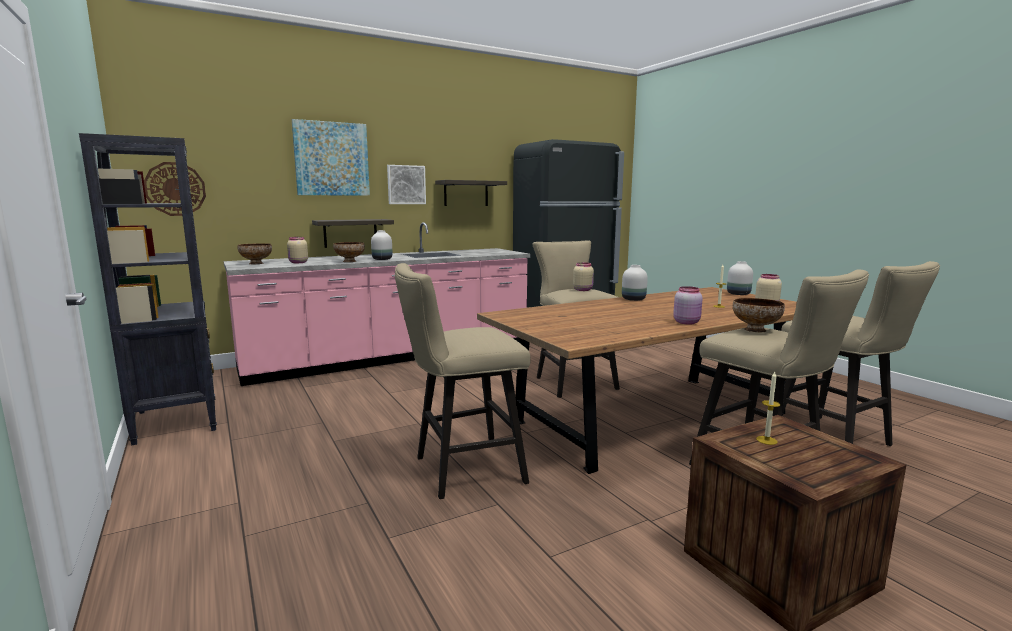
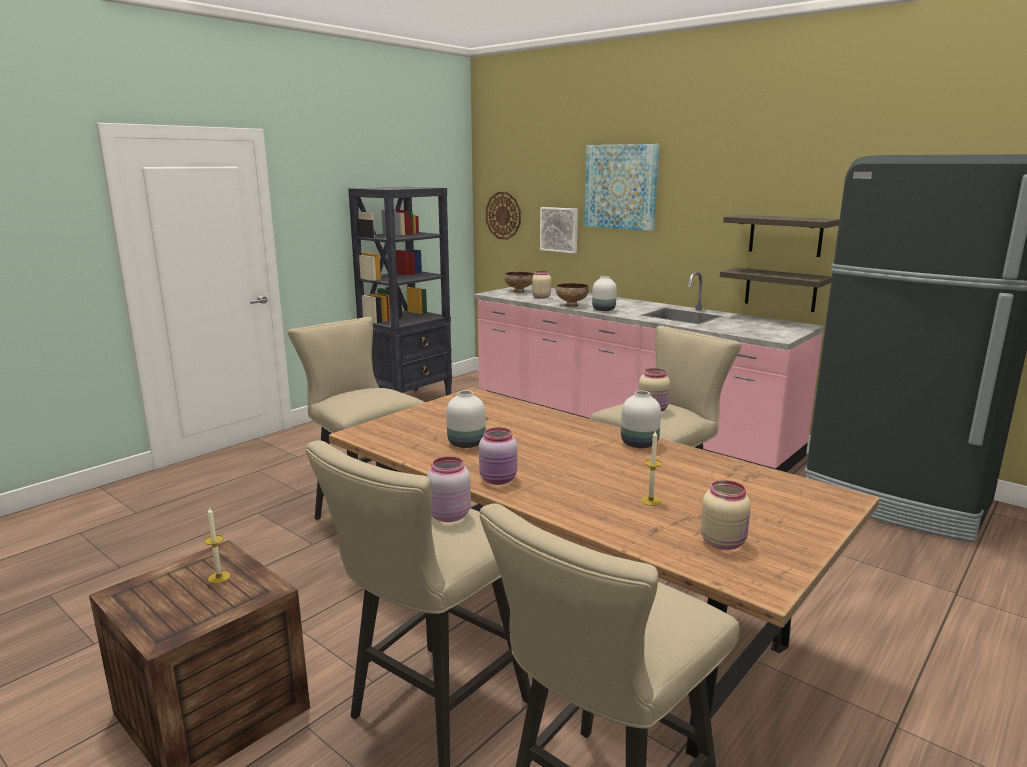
camera: 70 degrees right, 5 degrees up
shelf [312,219,394,248] -> shelf moved to [720,267,832,312]
picture [387,165,426,204] -> picture moved to [540,207,578,253]
white vase [727,261,753,295] -> white vase moved to [446,390,485,448]
bowl [733,298,785,332] -> pink jar [427,457,471,522]

